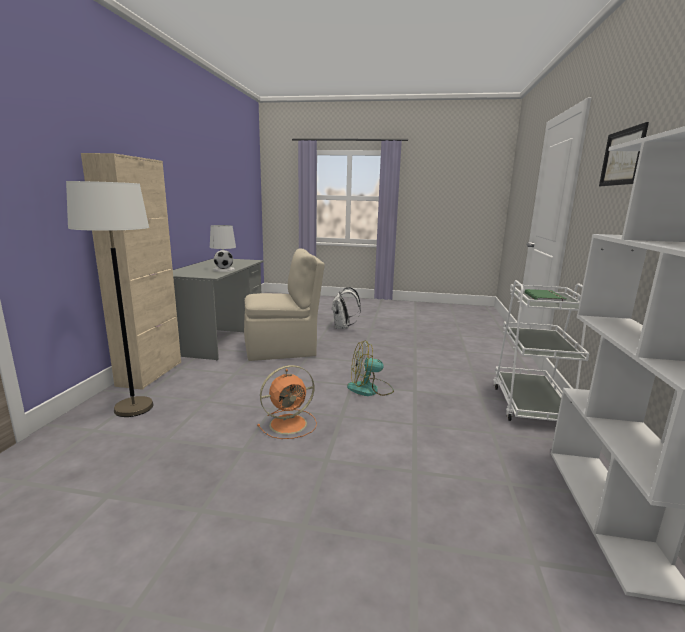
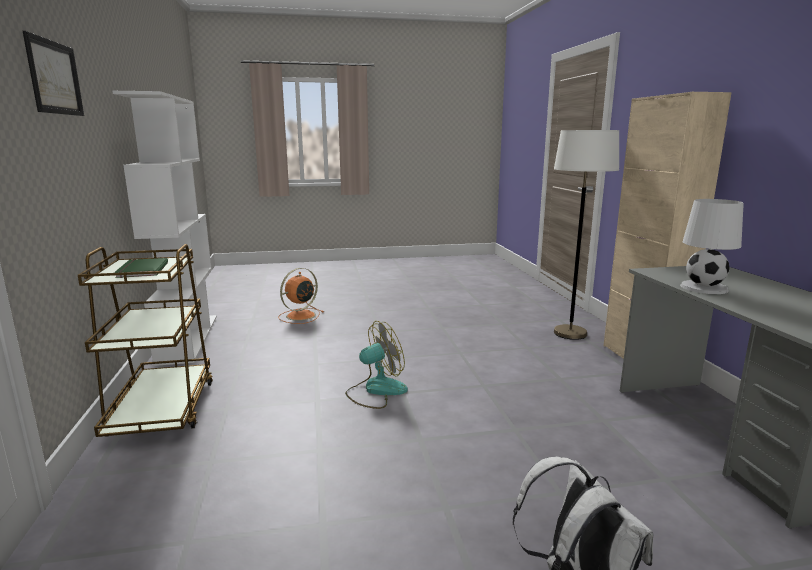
camera: 160 degrees right, 0 degrees up
beige chair [244,248,325,361] -> none
orange fan [257,365,317,439] -> orange fan moved to [278,268,324,324]
white cart [494,280,590,421] -> brown cart [78,244,213,437]

